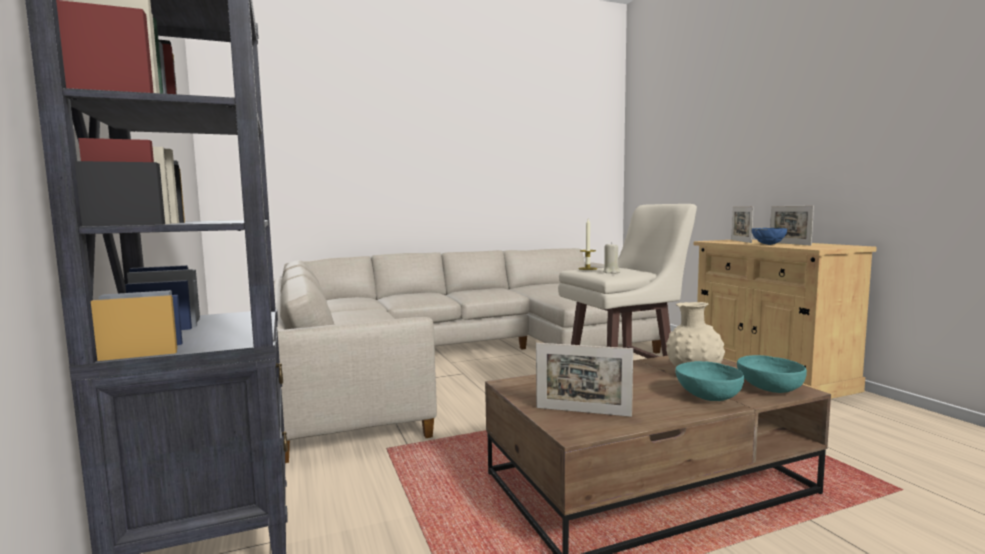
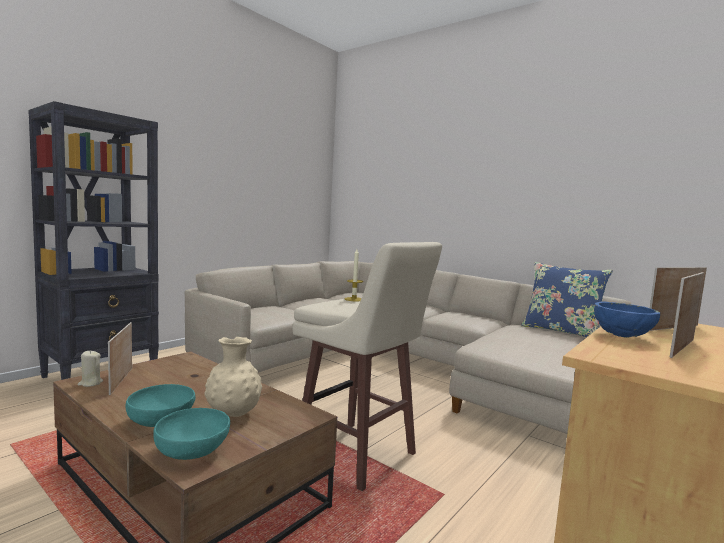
camera: 60 degrees right, 0 degrees up
beige candle [602,242,620,274] -> beige candle moved to [77,350,103,387]
none -> blue pillow [521,262,613,337]

